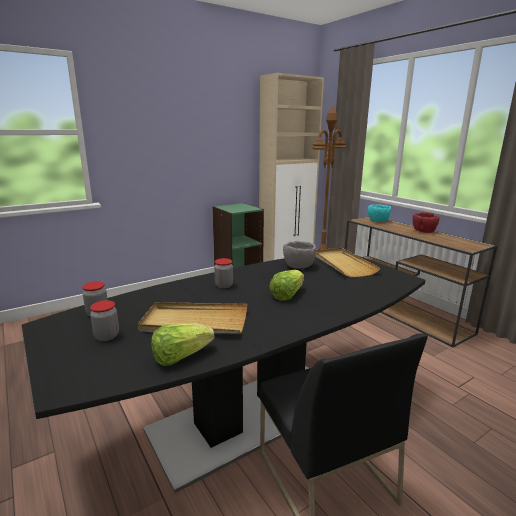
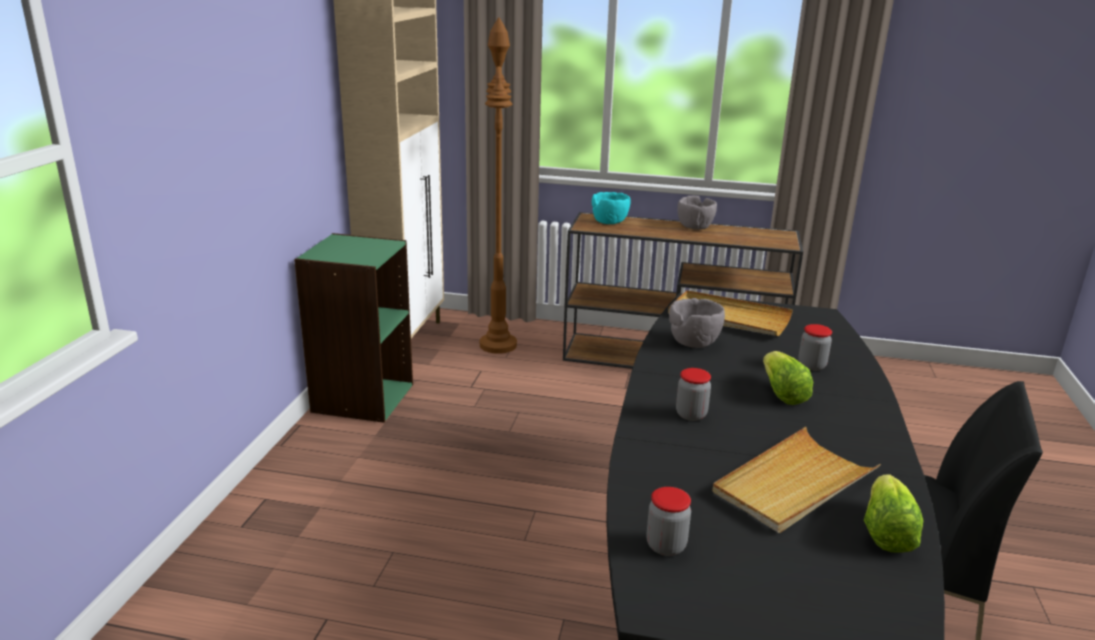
camera: 45 degrees left, 5 degrees up
jar [90,300,119,341] -> jar moved to [798,324,832,371]
red bowl [413,212,440,233] -> grey bowl [678,195,717,230]

